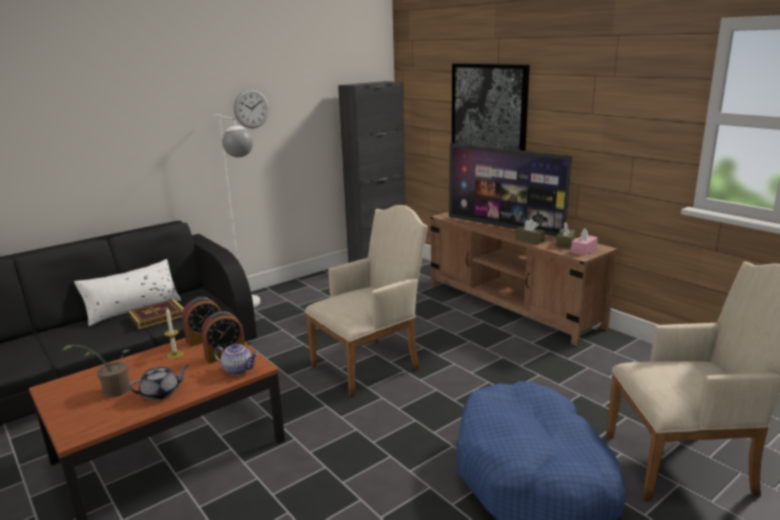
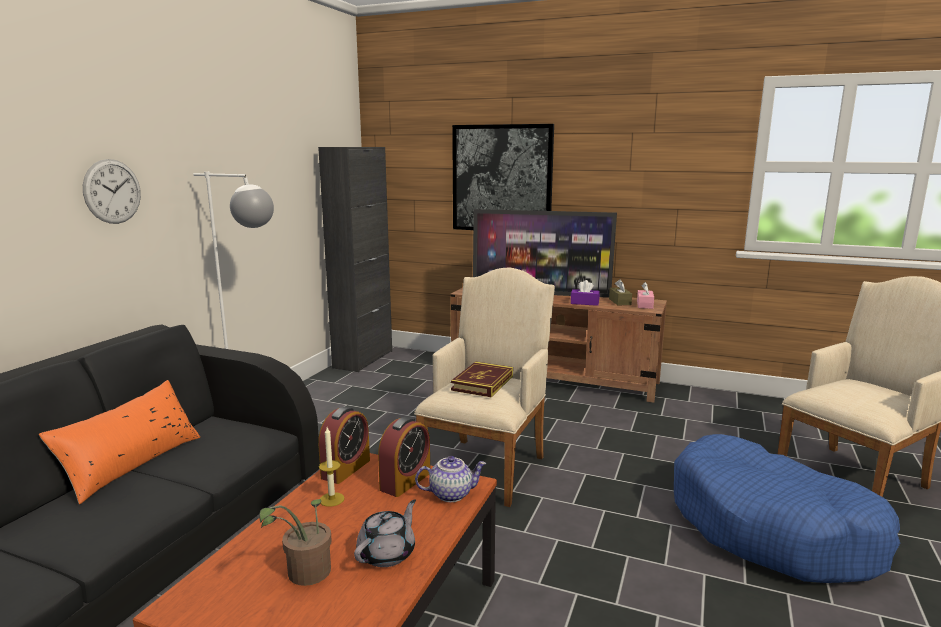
camera: 30 degrees left, 5 degrees down
white pillow [74,259,181,326] -> orange pillow [39,380,200,505]
book [128,299,184,329] -> book moved to [451,362,513,397]
wall clock [234,89,269,128] -> wall clock moved to [83,159,141,224]
brown tissue box [515,219,545,245] -> purple tissue box [571,280,600,306]

